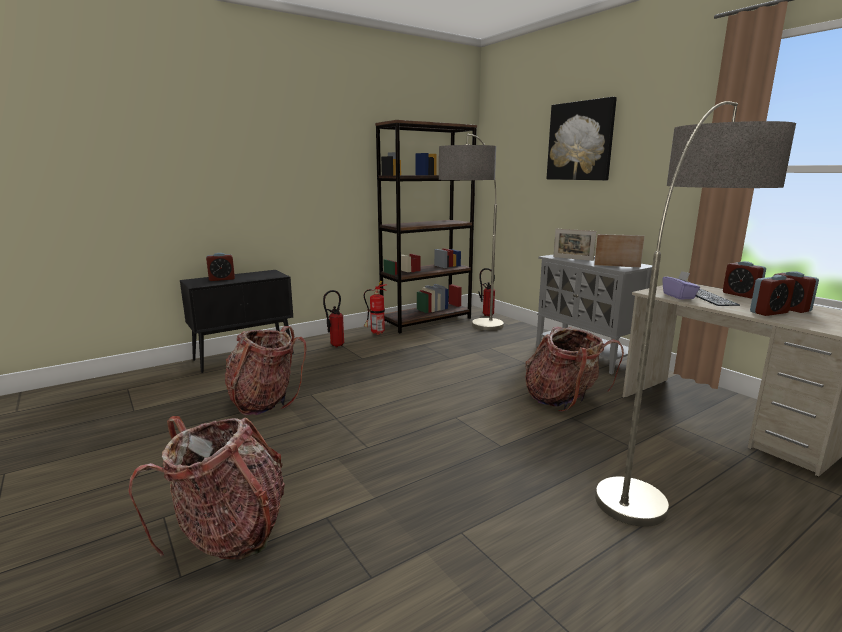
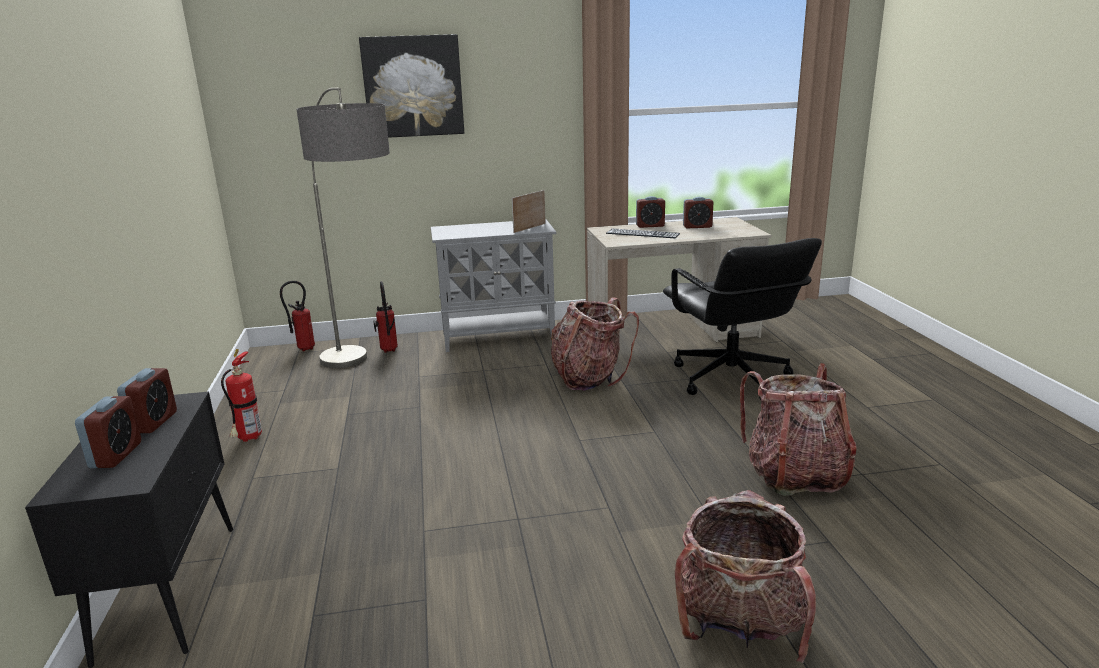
camera: 65 degrees left, 5 degrees up
backpack [225,326,307,415] -> backpack moved to [740,363,857,496]
fire extinguisher [323,290,344,348] -> fire extinguisher moved to [373,281,398,353]
brown bookcase [375,120,477,333] -> none
picture frame [553,229,596,261] -> none
floor lamp [595,101,796,527] -> black office chair [663,238,822,400]
purple tissue box [662,271,700,300] -> none
alarm clock [750,275,796,316] -> alarm clock moved to [117,368,177,433]

